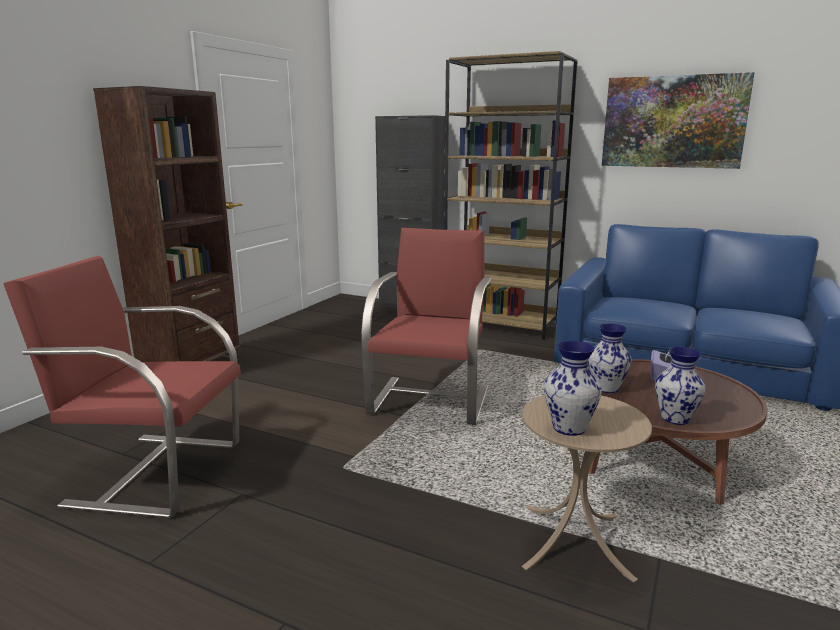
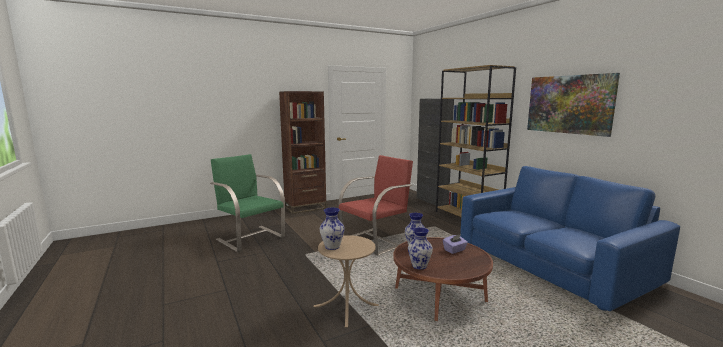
camera: 35 degrees right, 5 degrees down
red armchair [3,256,241,518] -> green armchair [210,154,285,252]

